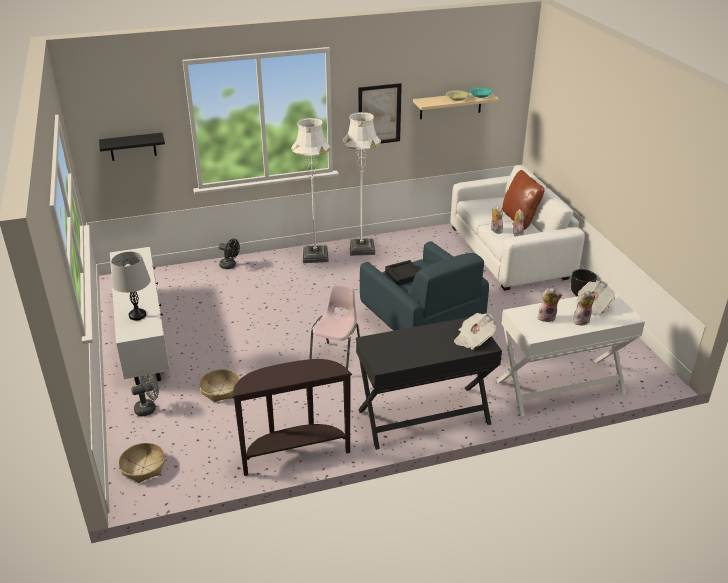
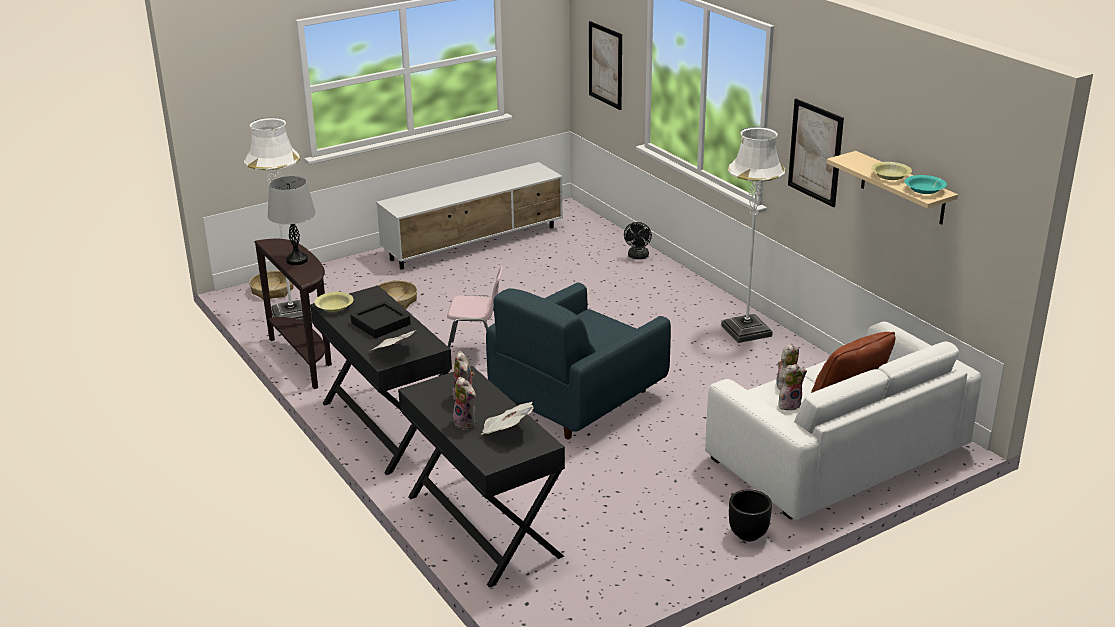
camera: 75 degrees right, 5 degrees down
black shelf [99,133,165,161] -> picture [589,21,622,110]
grey table lamp [112,252,151,320] -> grey table lamp moved to [268,176,316,265]
grey fan [131,373,159,416] -> none
white floor lamp [291,118,331,263] -> white floor lamp moved to [244,117,312,322]
black tray [385,260,420,286] -> black tray moved to [351,301,411,338]
white desk [496,292,645,417] -> black desk [398,366,565,588]
none -> yellow bowl [314,292,353,312]

